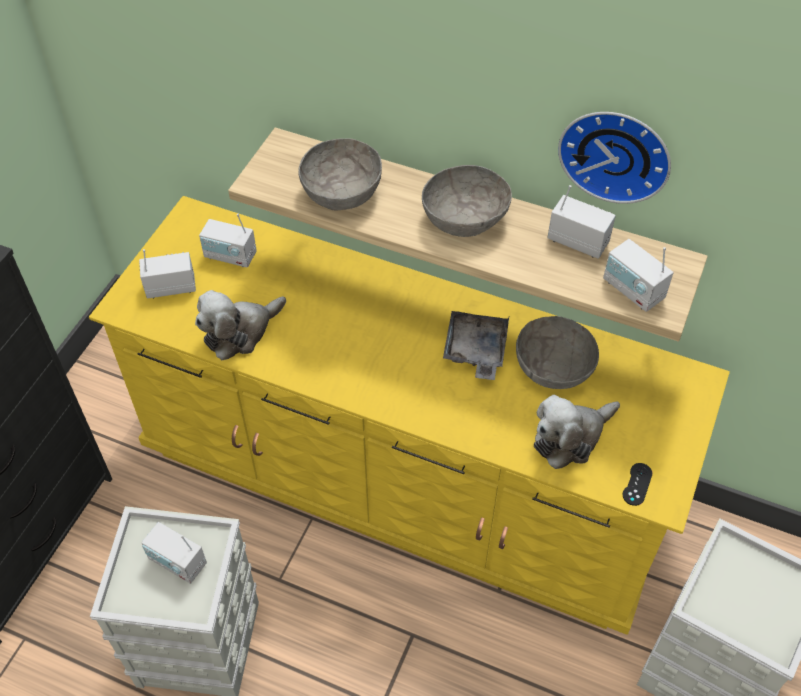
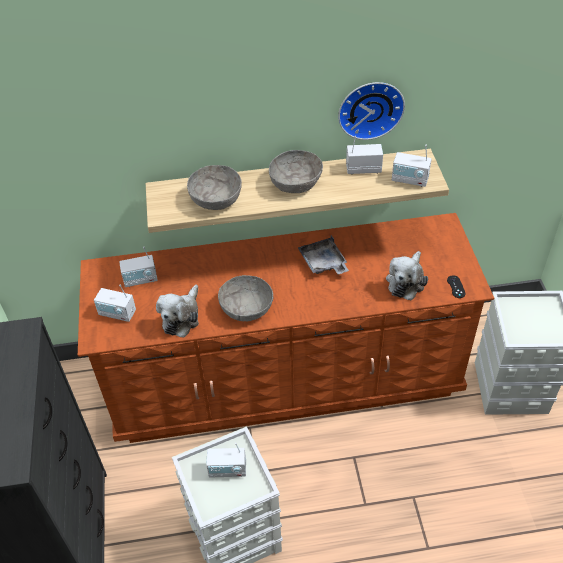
camera: 30 degrees left, 5 degrees down
yellow dresser [89,196,730,635] -> brown dresser [78,213,494,443]
radio [139,249,196,299] -> radio turned 120 degrees counterclockwise [94,285,136,322]
grey bowl [516,316,599,389] -> grey bowl moved to [218,275,273,321]

